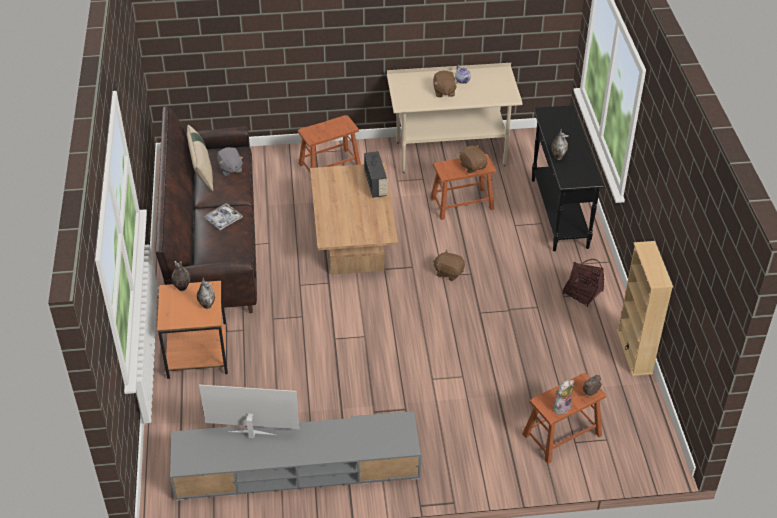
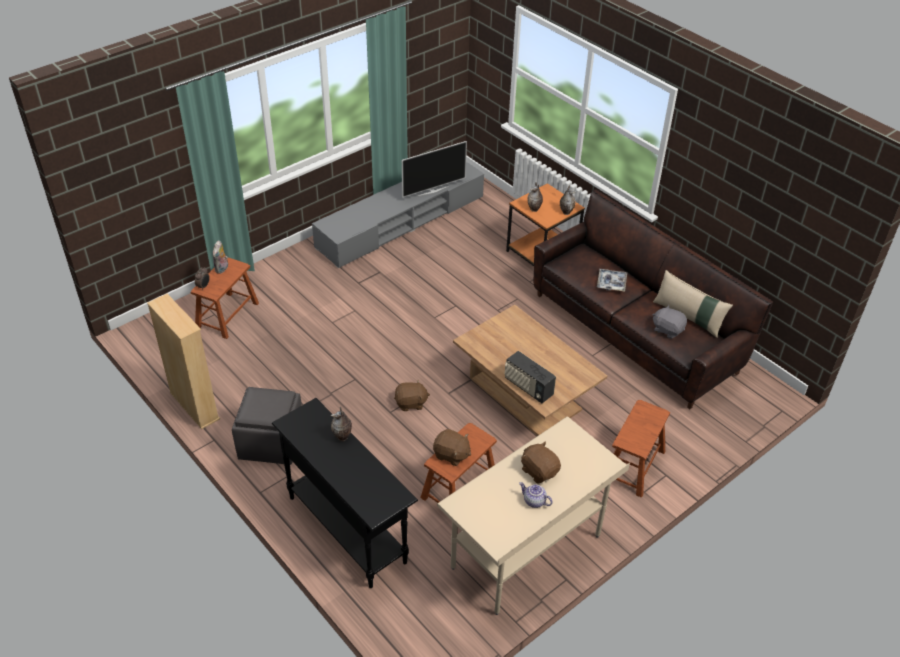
camera: 145 degrees right, 0 degrees up
basket [563,259,604,307] -> grey ottoman [232,387,302,465]

